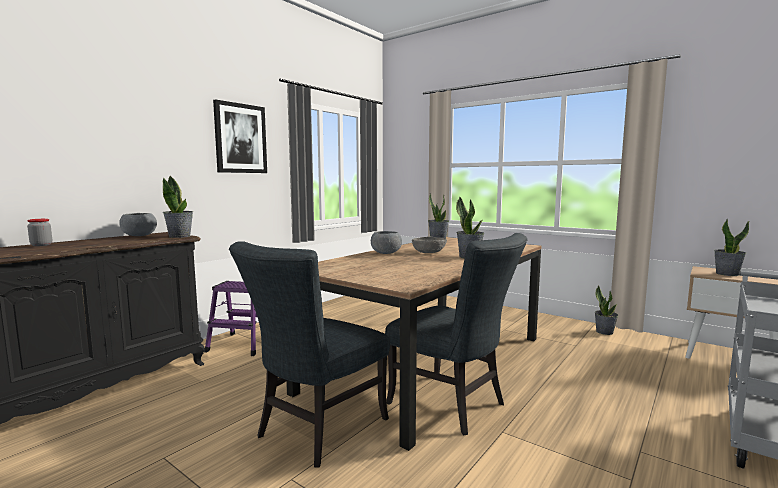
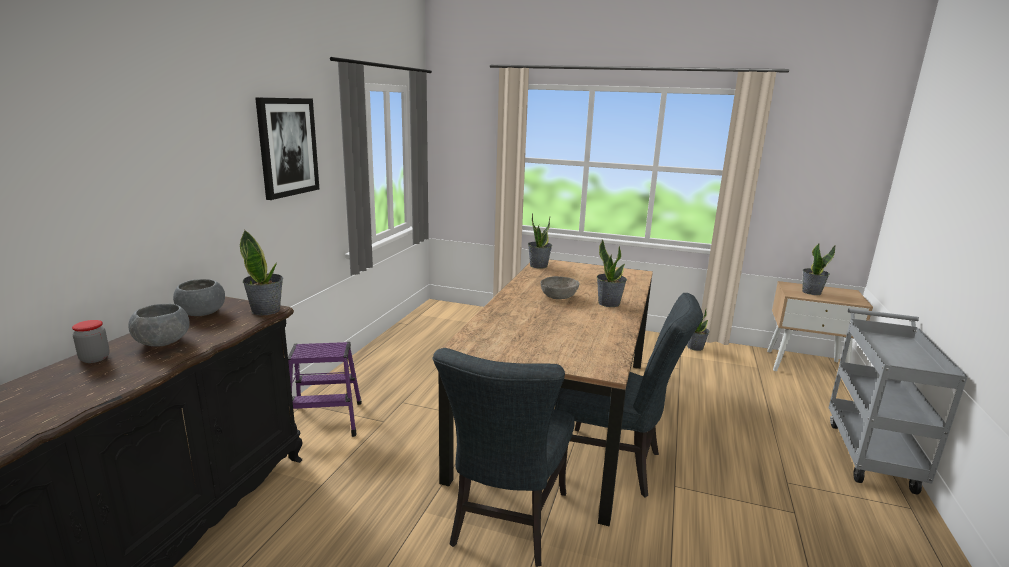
camera: 20 degrees left, 10 degrees up
grey bowl [371,231,402,254] -> grey bowl moved to [128,304,189,347]

